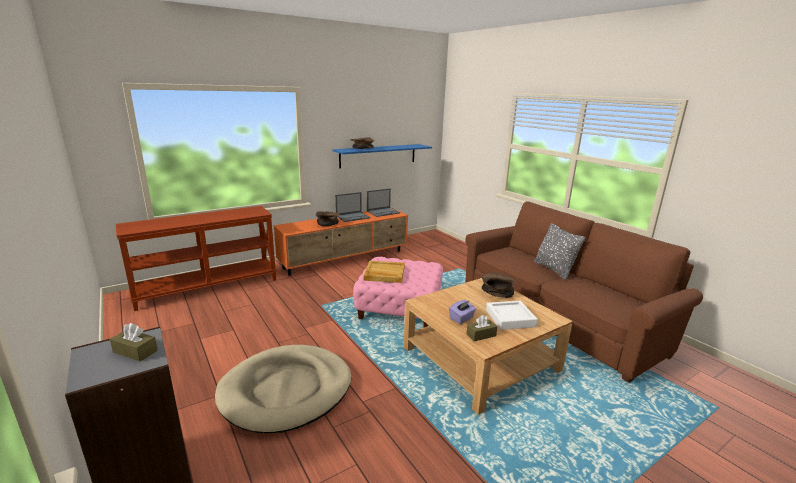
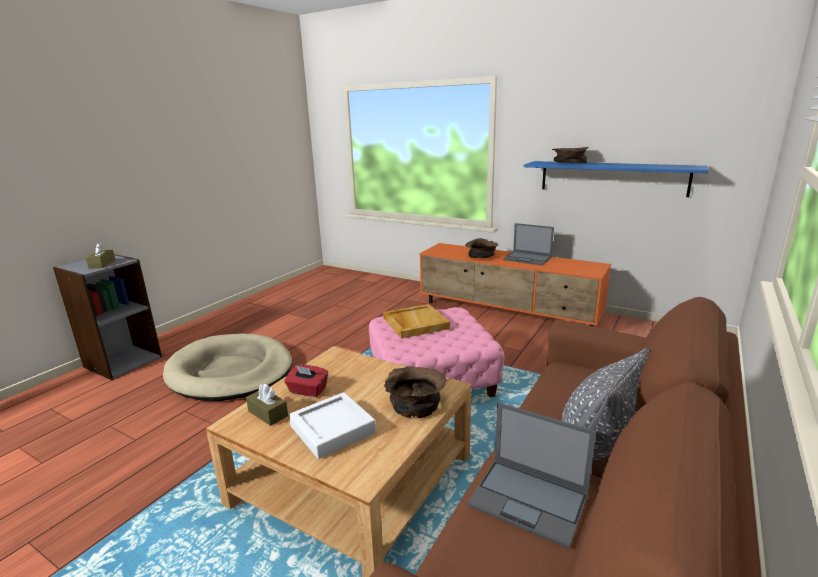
camera: 65 degrees right, 0 degrees up
brown console table [116,206,277,311] -> none
laptop [367,189,400,217] -> laptop moved to [467,402,596,549]
purple tissue box [449,300,476,324] -> red tissue box [284,365,328,397]

